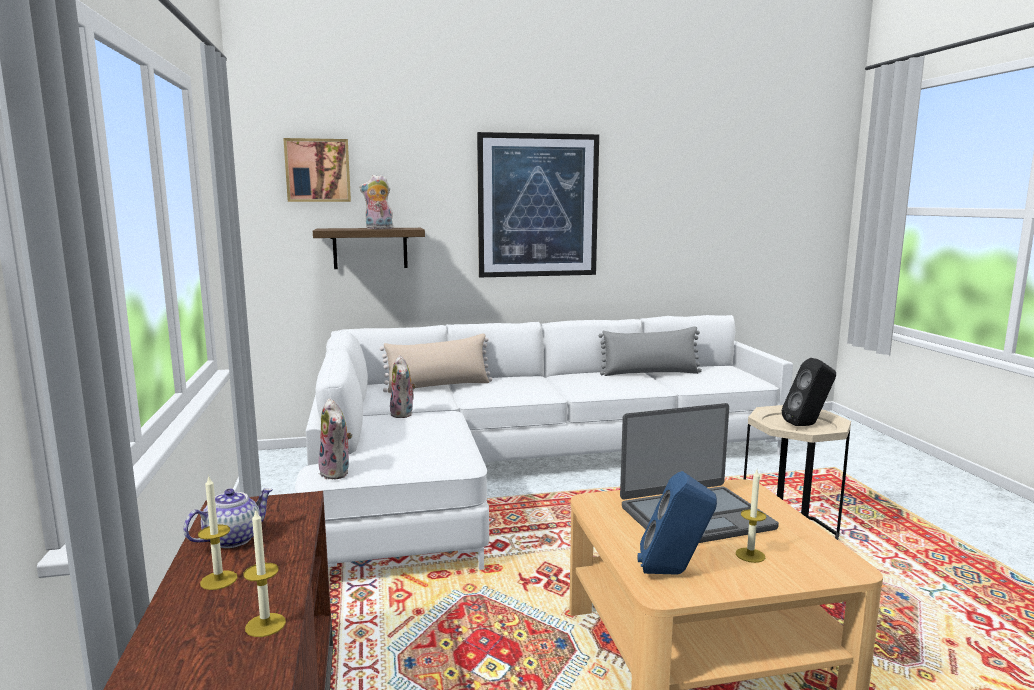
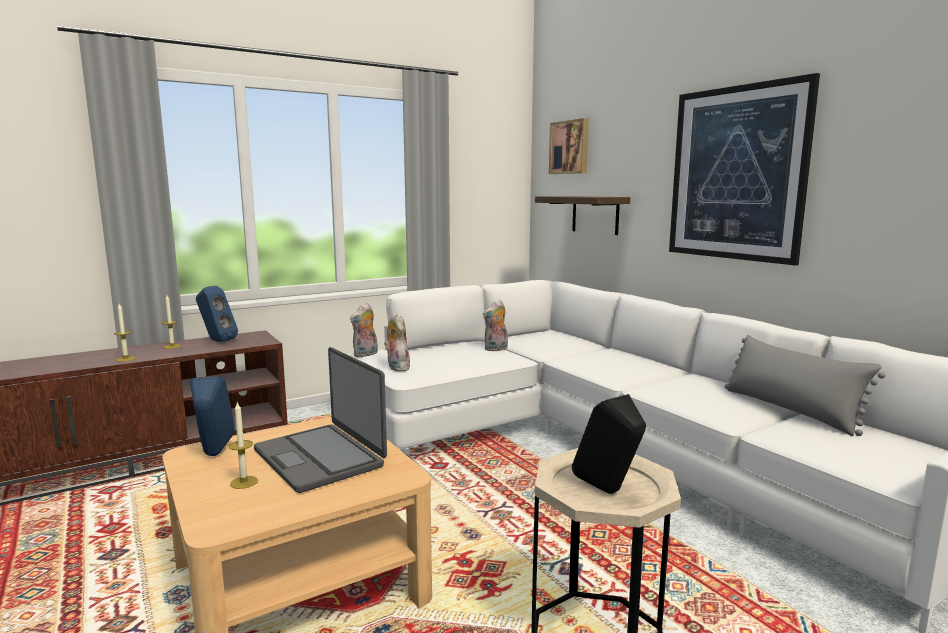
camera: 70 degrees right, 0 degrees up
teapot [183,488,273,548] -> blue speaker [196,286,238,342]
plush toy [360,175,394,229] -> plush toy moved to [384,312,411,371]
beige pillow [380,333,492,393] -> none

